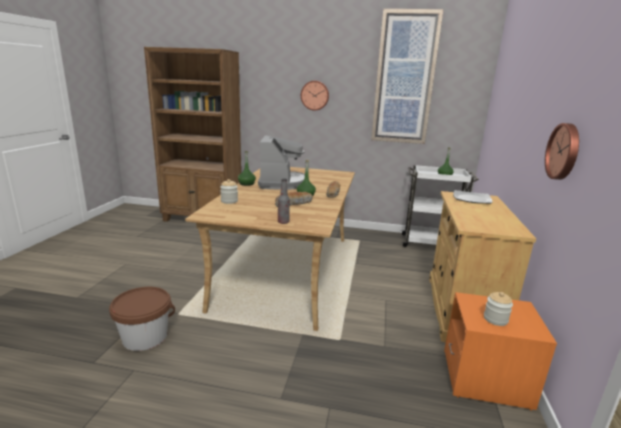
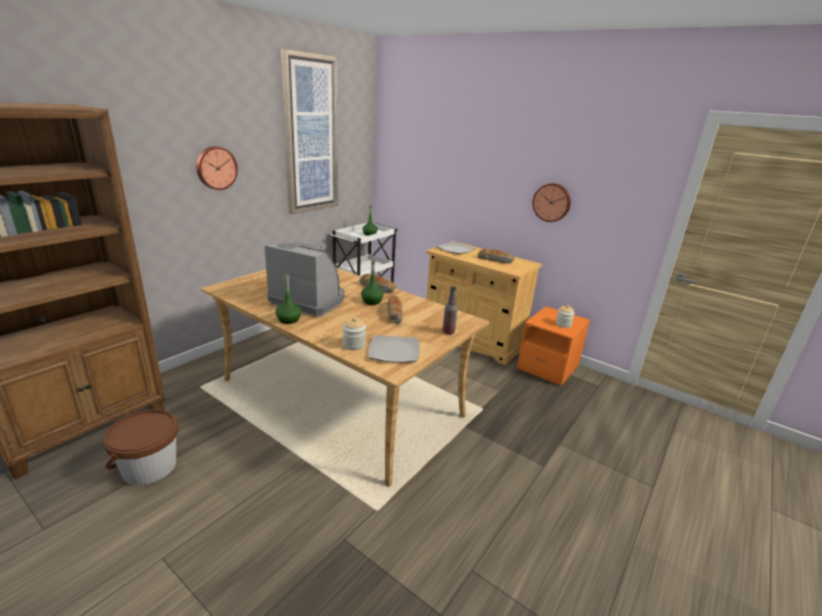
camera: 65 degrees left, 5 degrees up
brown bucket [109,287,175,351] -> brown bucket moved to [103,409,179,485]
none -> plate [368,335,420,363]
none -> bread [478,249,515,264]

